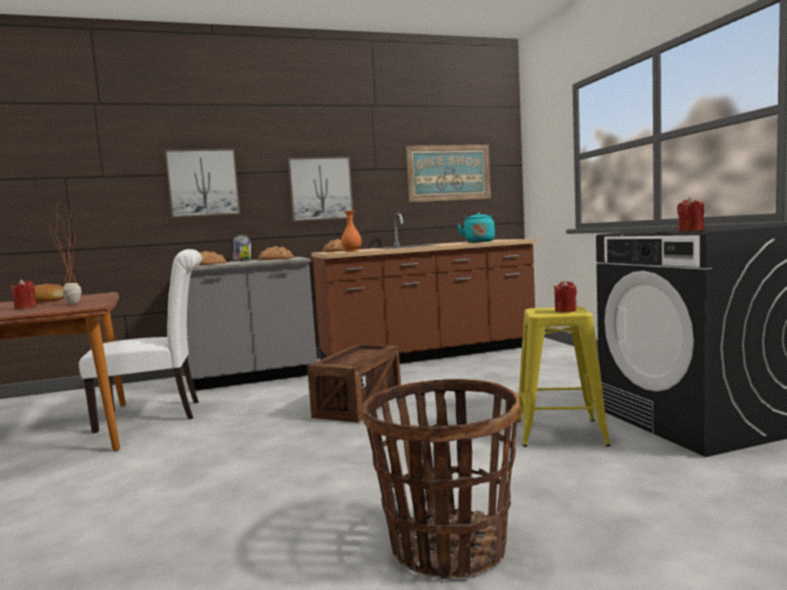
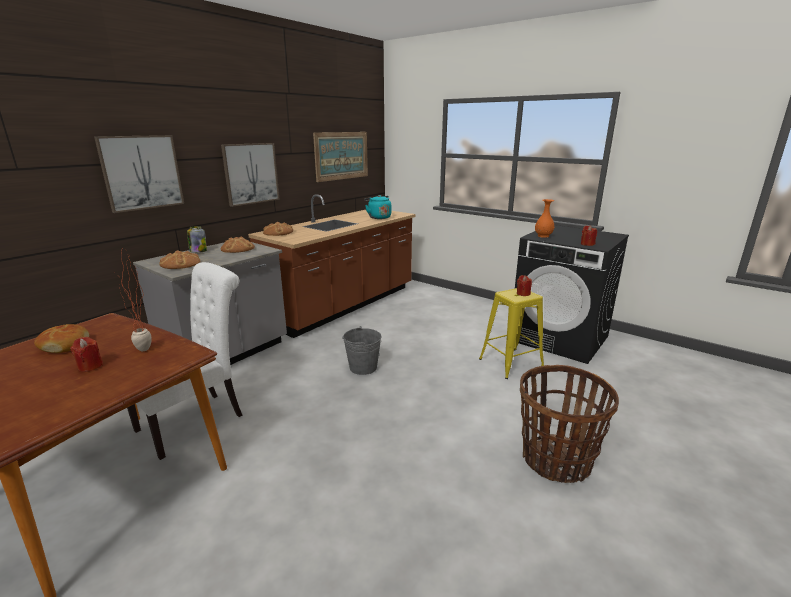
camera: 35 degrees left, 15 degrees up
crate [307,344,401,423] -> grey bucket [342,326,382,375]
orange vase [341,211,362,252] -> orange vase moved to [535,199,554,238]

